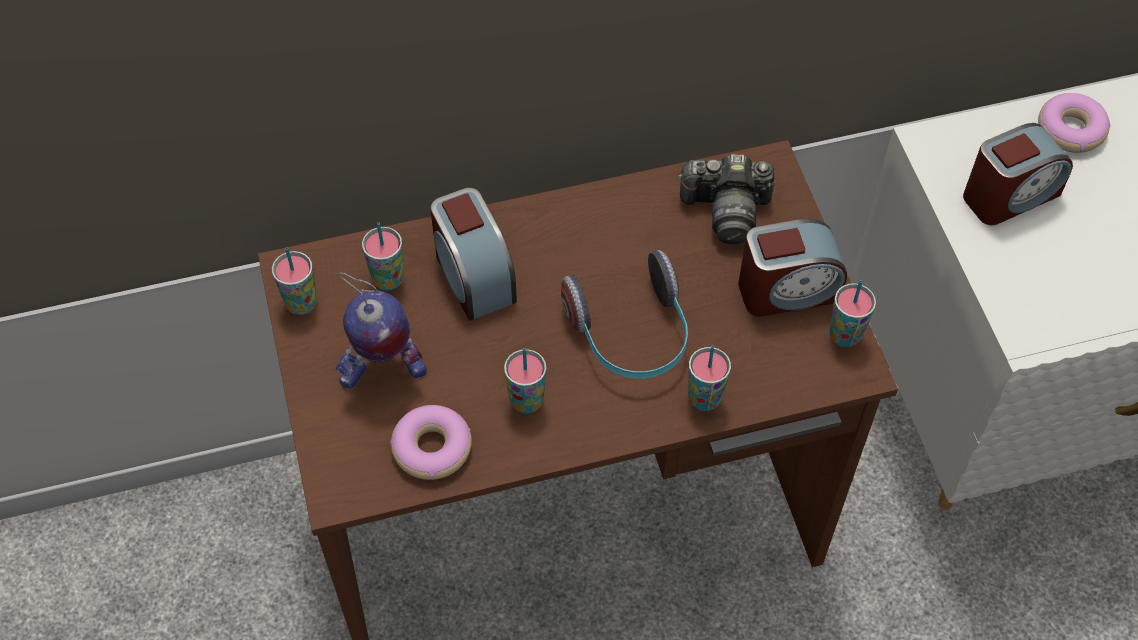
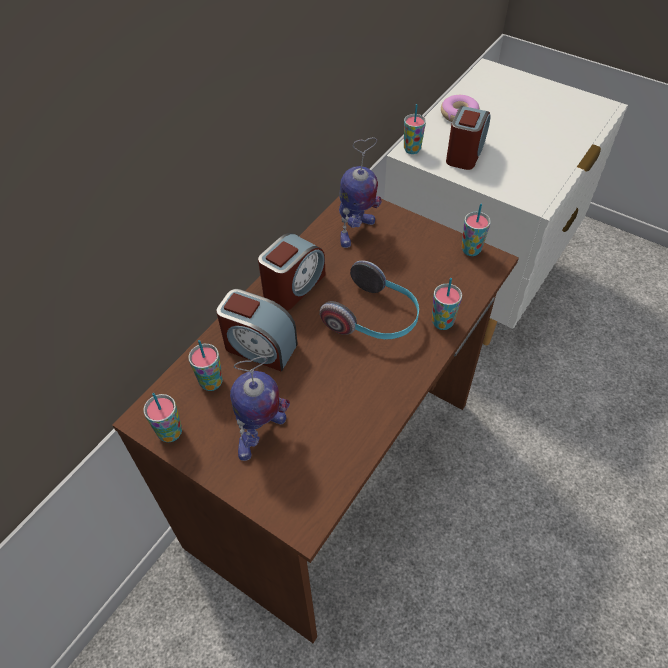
camera: 40 degrees left, 5 degrees down
donut [390,405,472,480] -> none
cup [504,348,546,414] -> cup moved to [404,104,426,154]
camera [678,154,774,244] -> toy robot [339,137,382,248]
alarm clock [738,219,847,317] -> alarm clock moved to [258,233,325,310]

